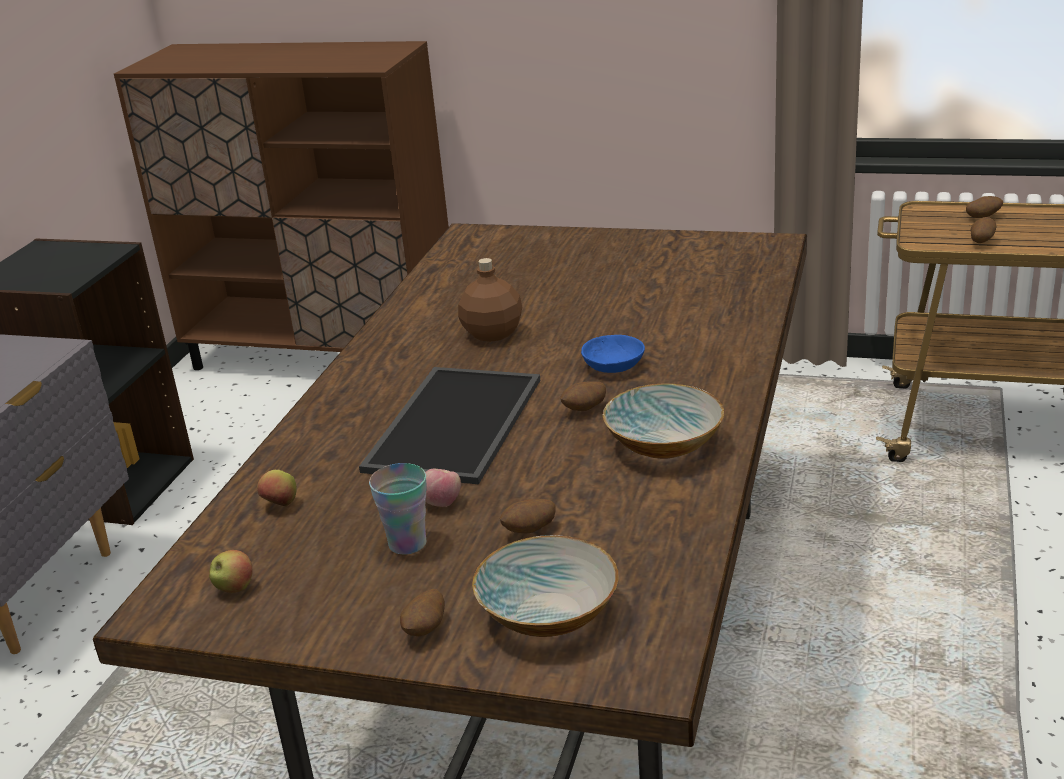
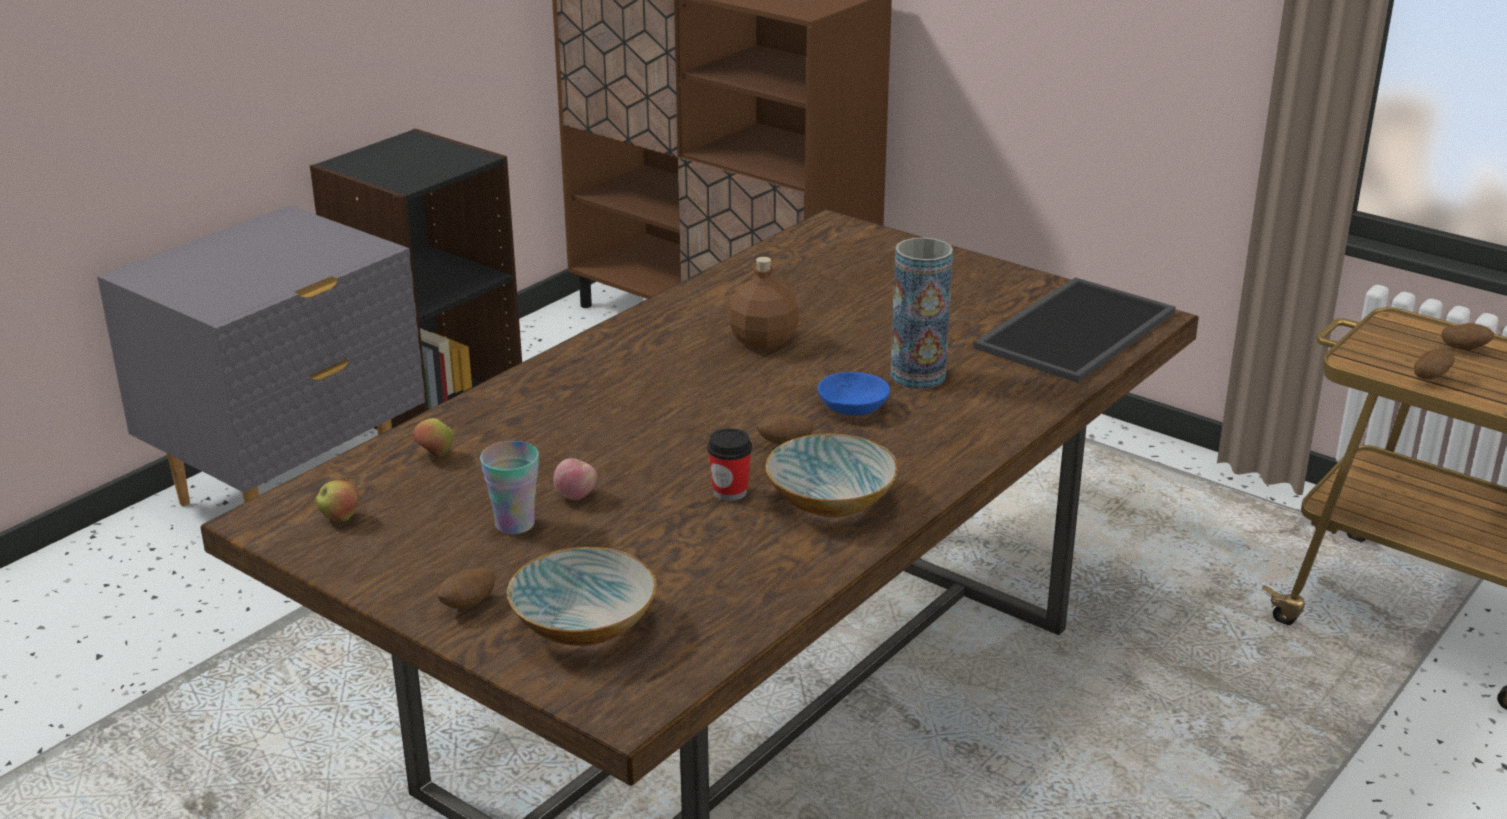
camera: 20 degrees right, 0 degrees up
tray [359,367,540,485] -> tray moved to [973,277,1176,383]
potato [500,499,556,533] -> none
none -> cup [707,428,752,501]
none -> vase [890,237,953,389]

